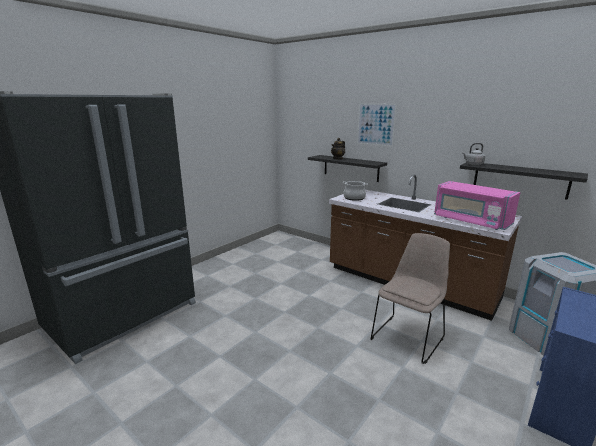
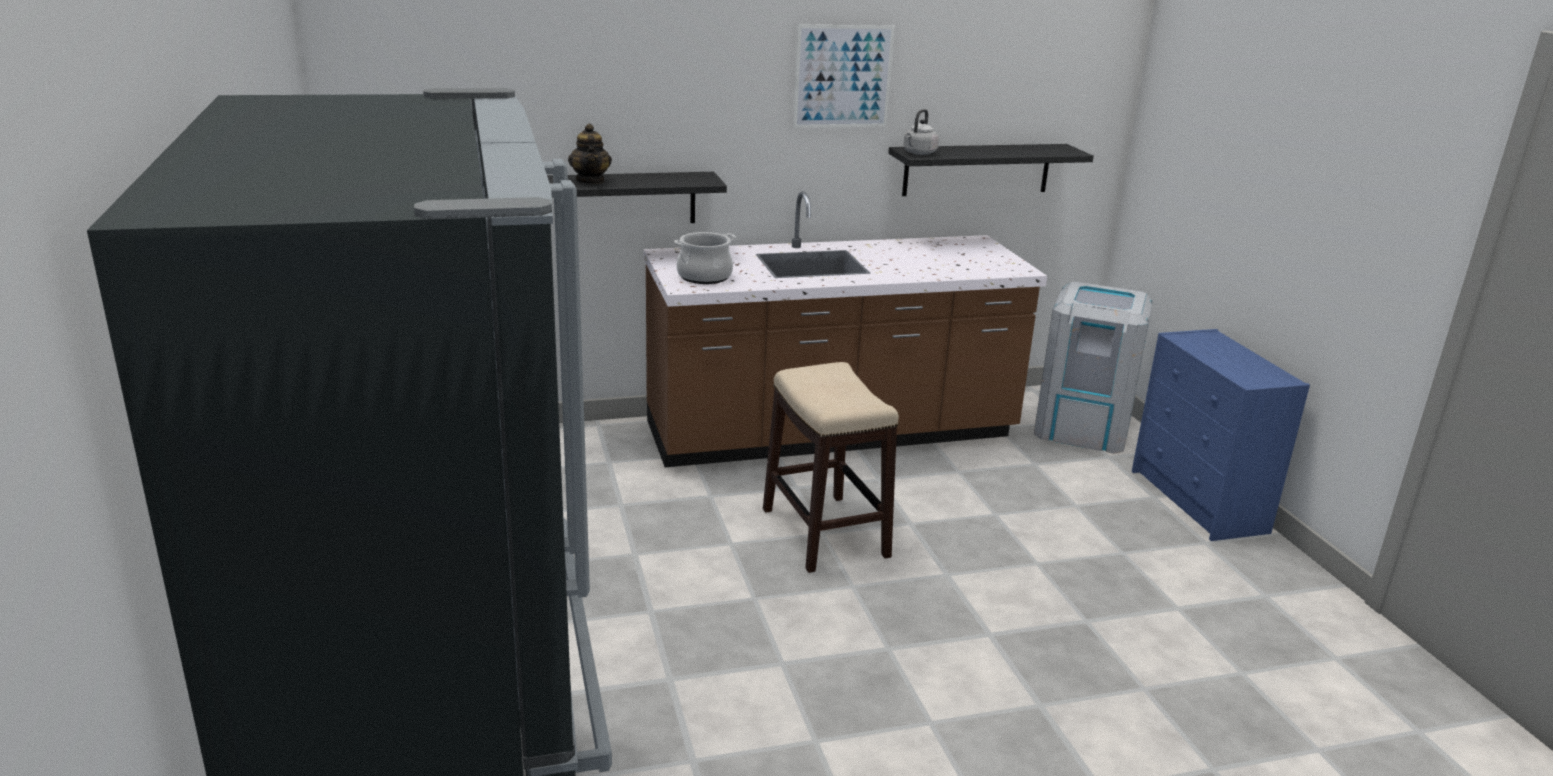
camera: 55 degrees left, 5 degrees up
picture [357,103,397,147] -> picture moved to [793,24,895,128]
beige chair [371,233,450,364] -> none
pink microwave [434,181,520,230] -> none
none -> stool [763,362,899,573]

